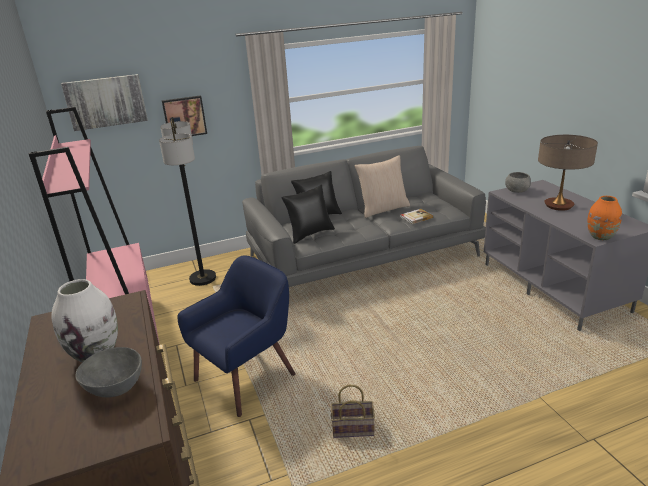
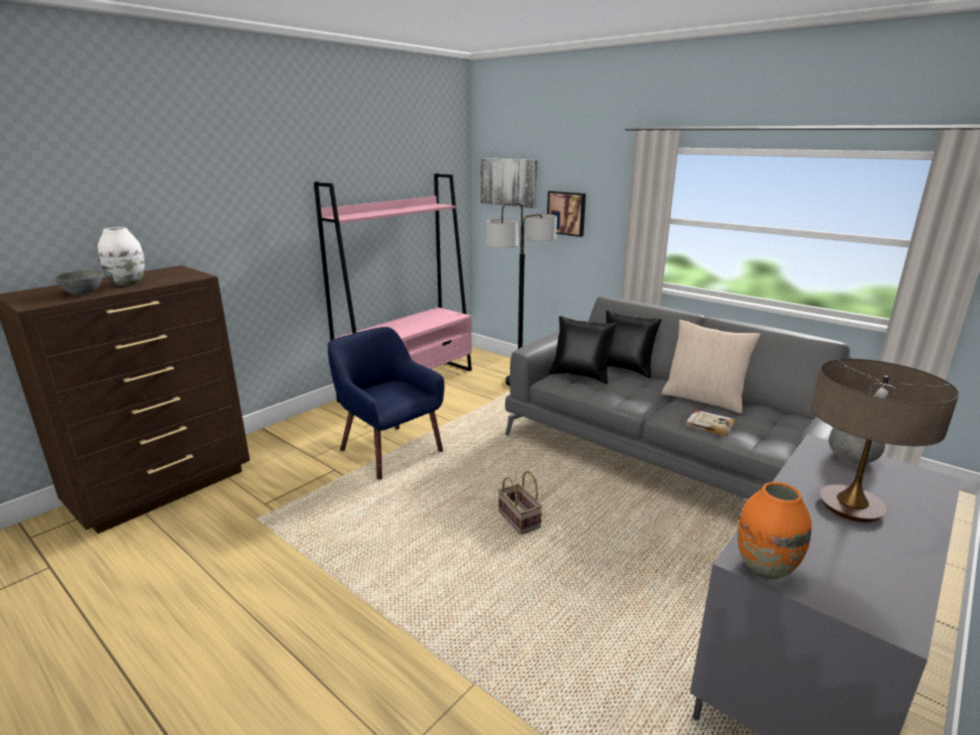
camera: 60 degrees right, 5 degrees down
blue armchair [178,255,295,417] -> blue armchair turned 150 degrees counterclockwise [327,327,444,480]
basket [331,385,375,438] -> basket moved to [498,471,543,534]

